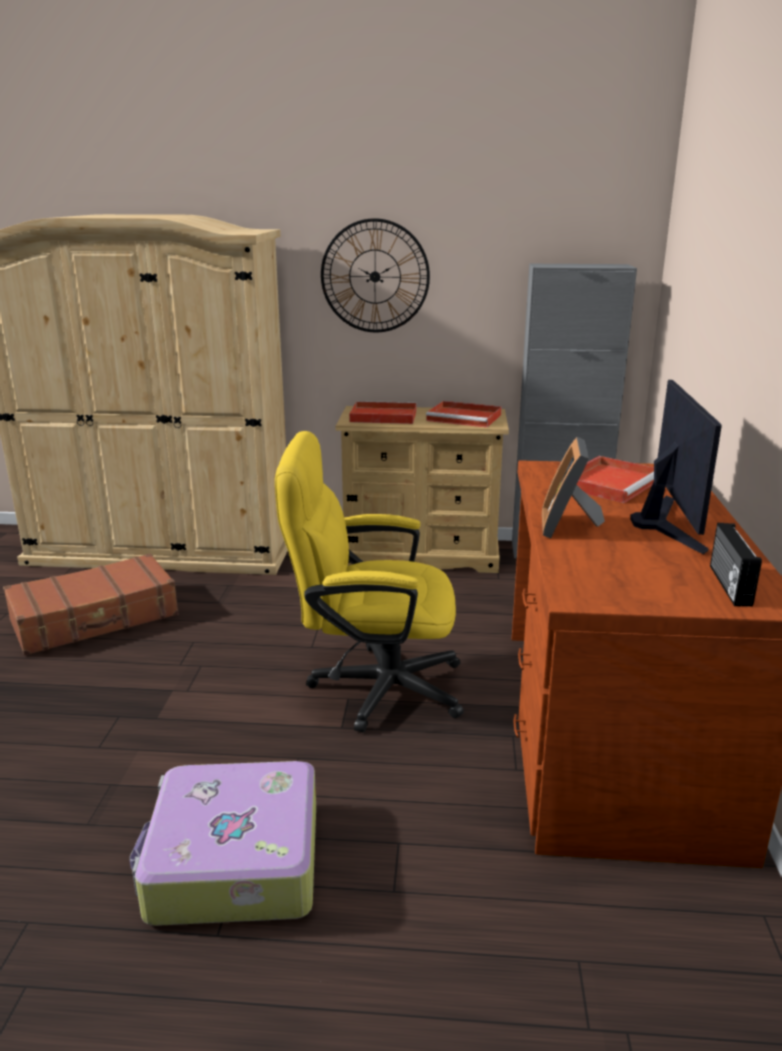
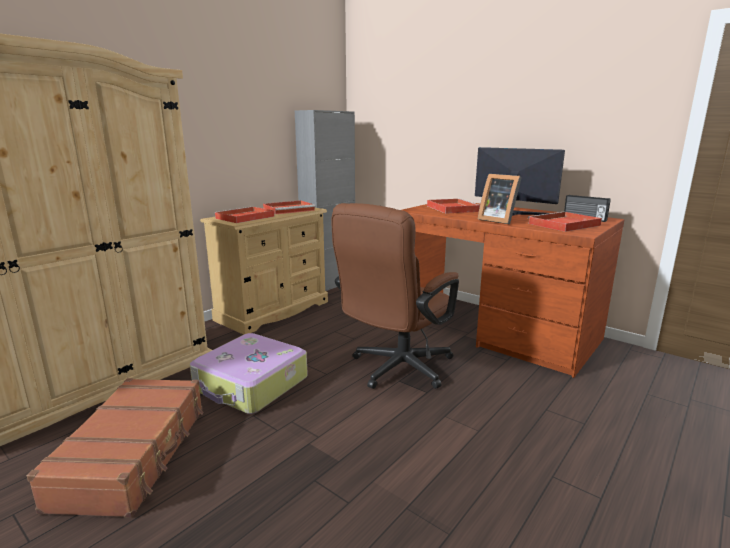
camera: 55 degrees left, 5 degrees down
suitcase [129,761,316,926] -> suitcase moved to [190,333,308,414]
yellow office chair [275,431,464,732] -> brown office chair [331,203,459,389]
wall clock [321,218,430,333] -> none
none -> red tray [528,212,602,232]

